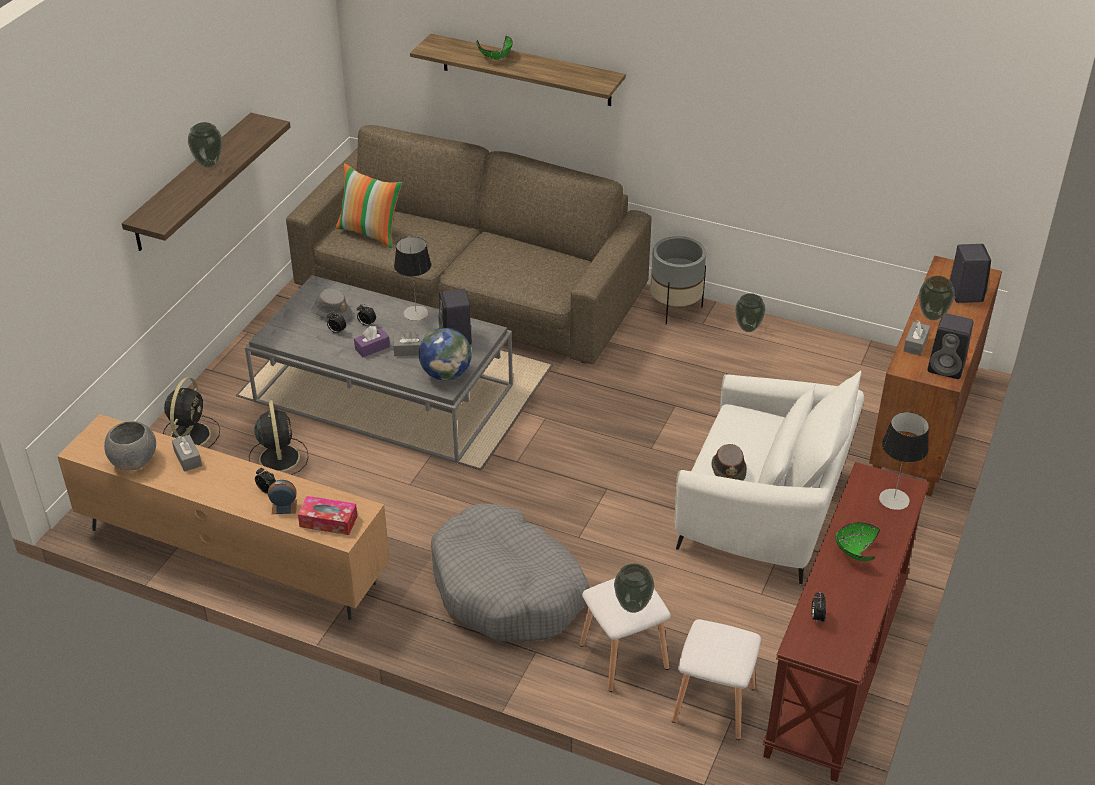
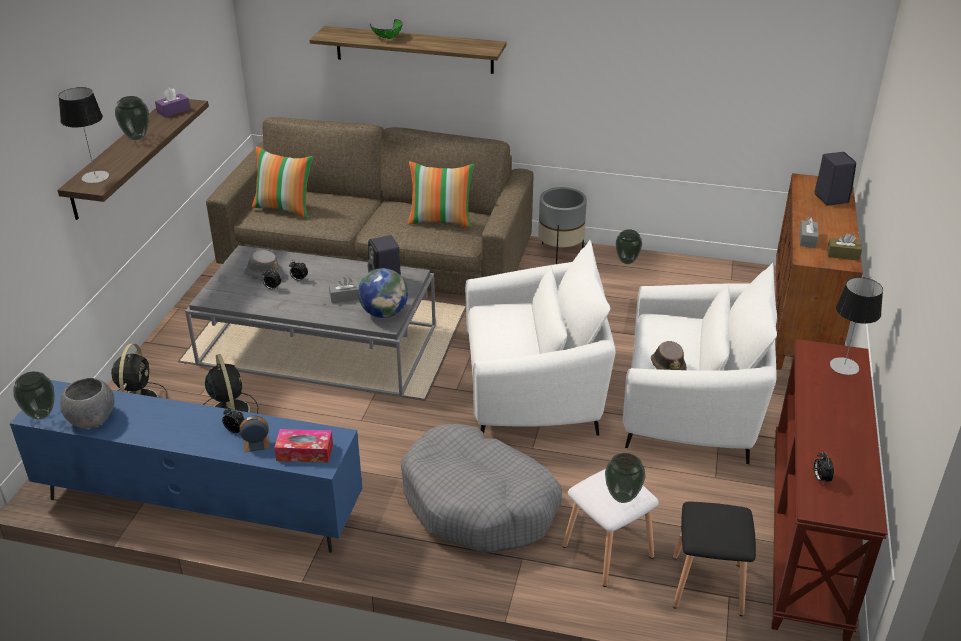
camera: 10 degrees left, 5 degrees down
brown tv stand [57,414,390,620] -> blue tv stand [10,380,362,552]
grey tissue box [172,435,202,472] -> none
purple tissue box [354,326,390,357] -> purple tissue box moved to [155,87,190,118]
table lamp [394,237,431,321] -> table lamp moved to [59,87,109,183]
white stool [672,619,761,740] -> black stool [673,501,756,616]
green bowl [835,523,880,561] -> none
vase [919,276,955,320] -> vase moved to [13,372,55,420]
black speaker [928,313,974,379] -> brown tissue box [827,233,862,261]
none -> pillow [408,161,474,228]
none -> white armchair [465,240,616,436]

